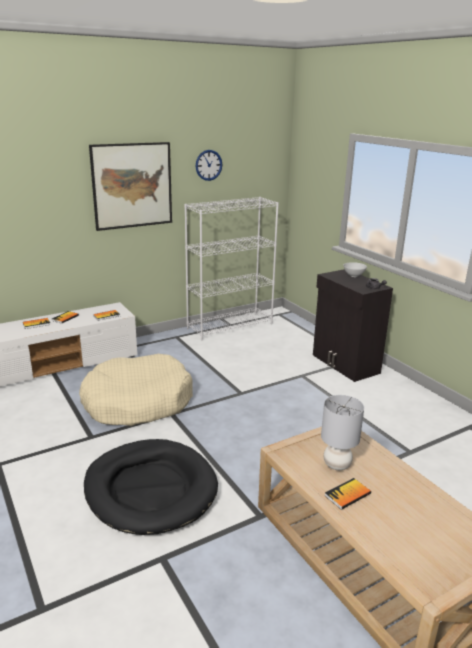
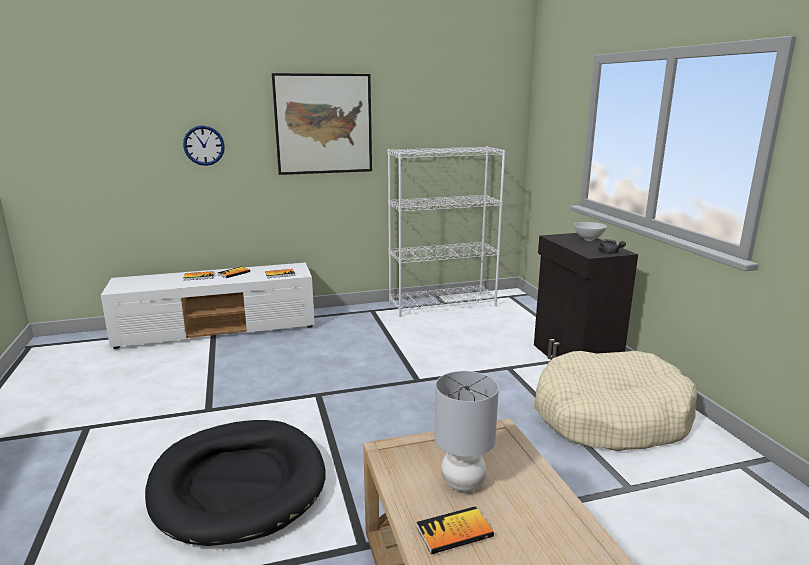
camera: 15 degrees right, 5 degrees down
beige dog bed [79,354,193,426] -> beige dog bed moved to [534,351,697,451]
wall clock [196,150,222,181] -> wall clock moved to [183,125,225,166]

